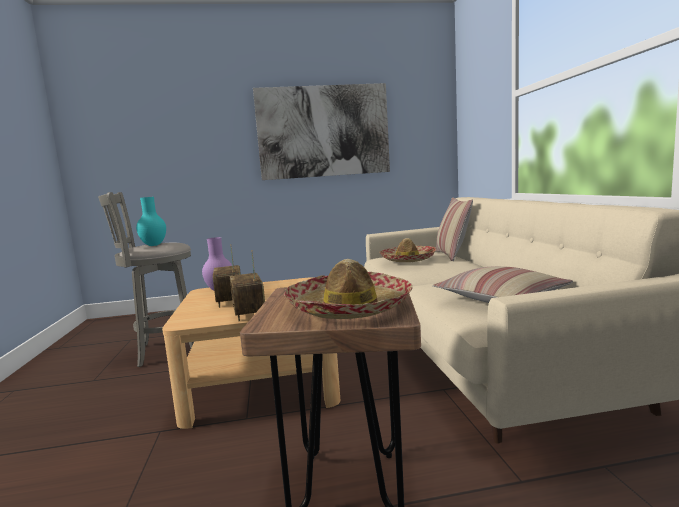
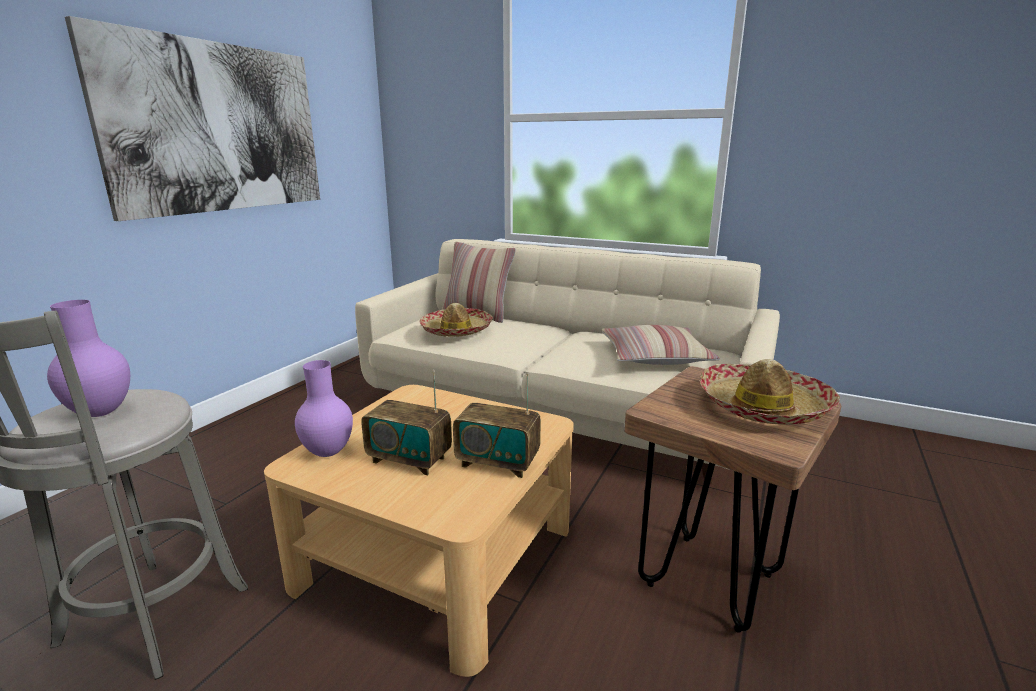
camera: 55 degrees left, 10 degrees up
turquoise vase [136,197,166,246] -> purple vase [47,300,130,417]

